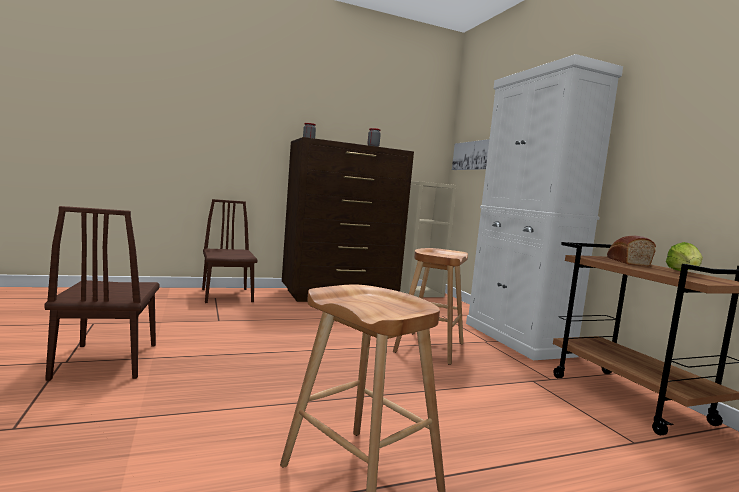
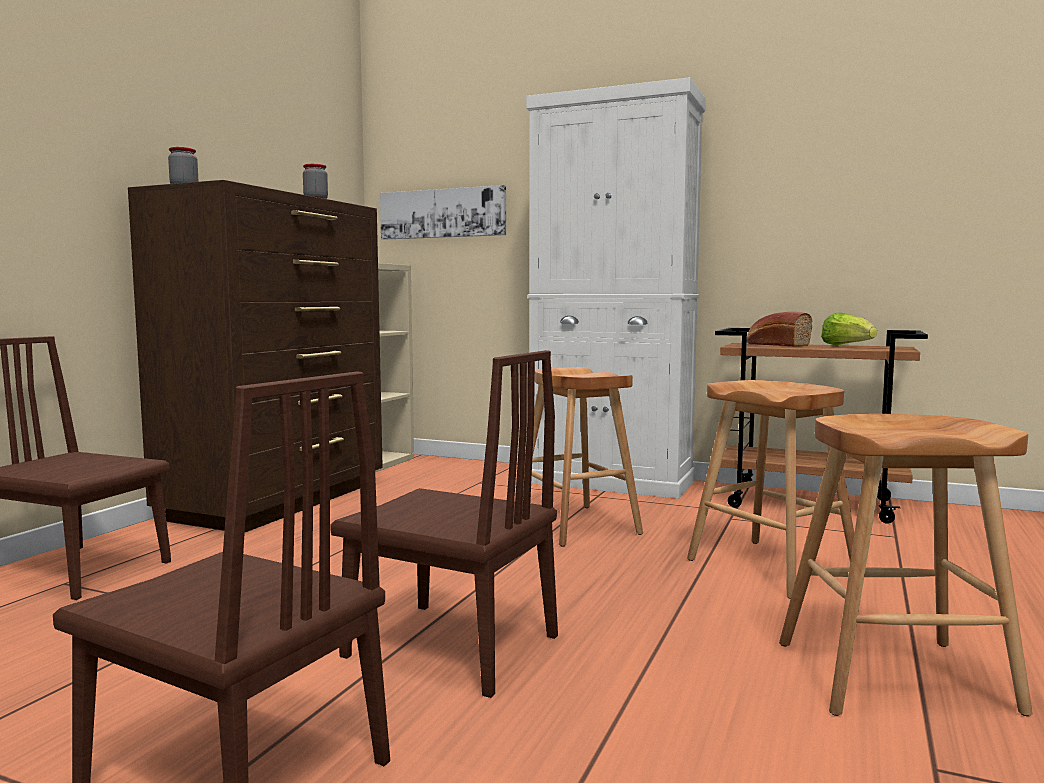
camera: 45 degrees left, 0 degrees up
none -> brown chair [330,350,558,698]
none -> brown stool [687,380,854,599]

